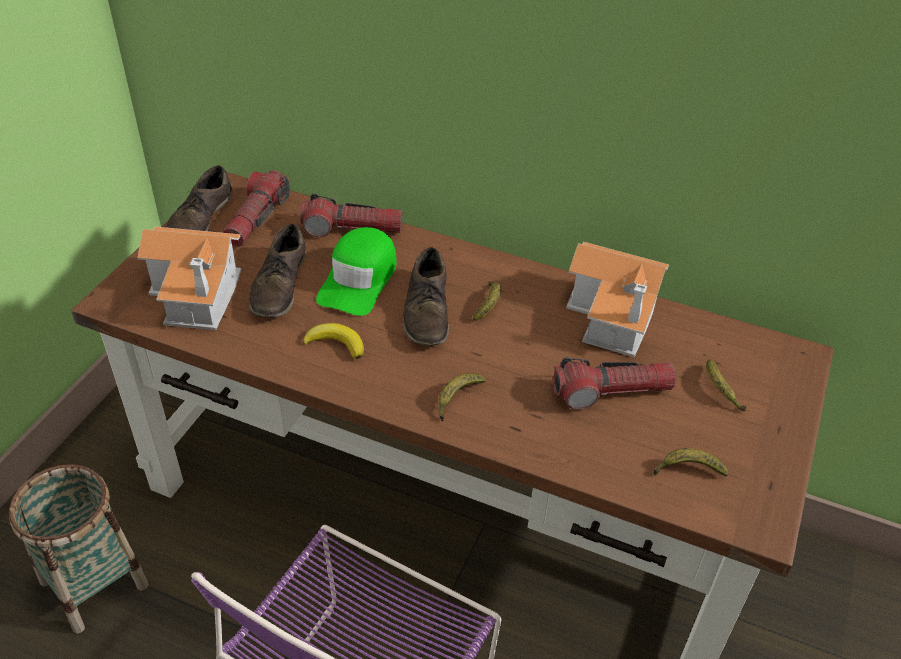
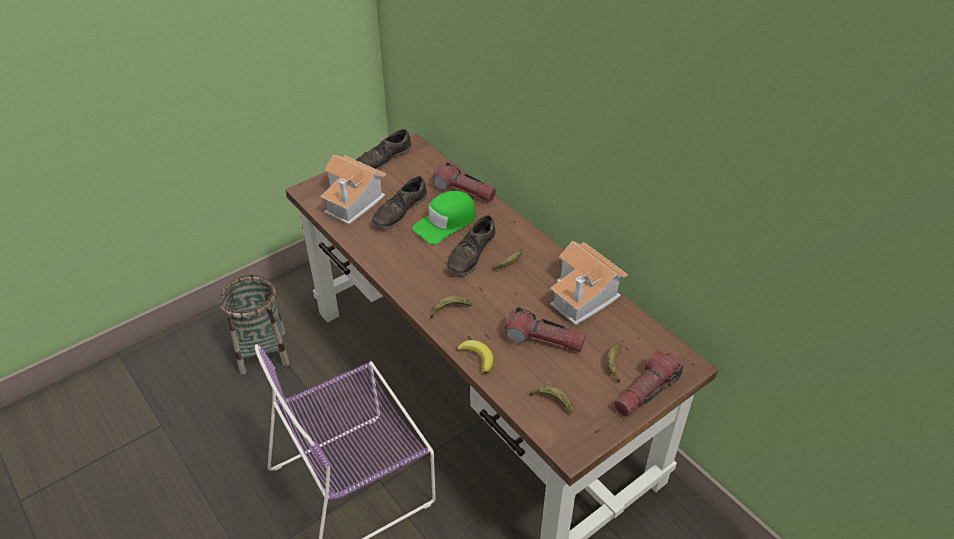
camera: 30 degrees right, 0 degrees up
flashlight [223,170,290,247] -> flashlight moved to [614,350,684,417]
banana [303,323,364,359] -> banana moved to [457,340,494,374]

